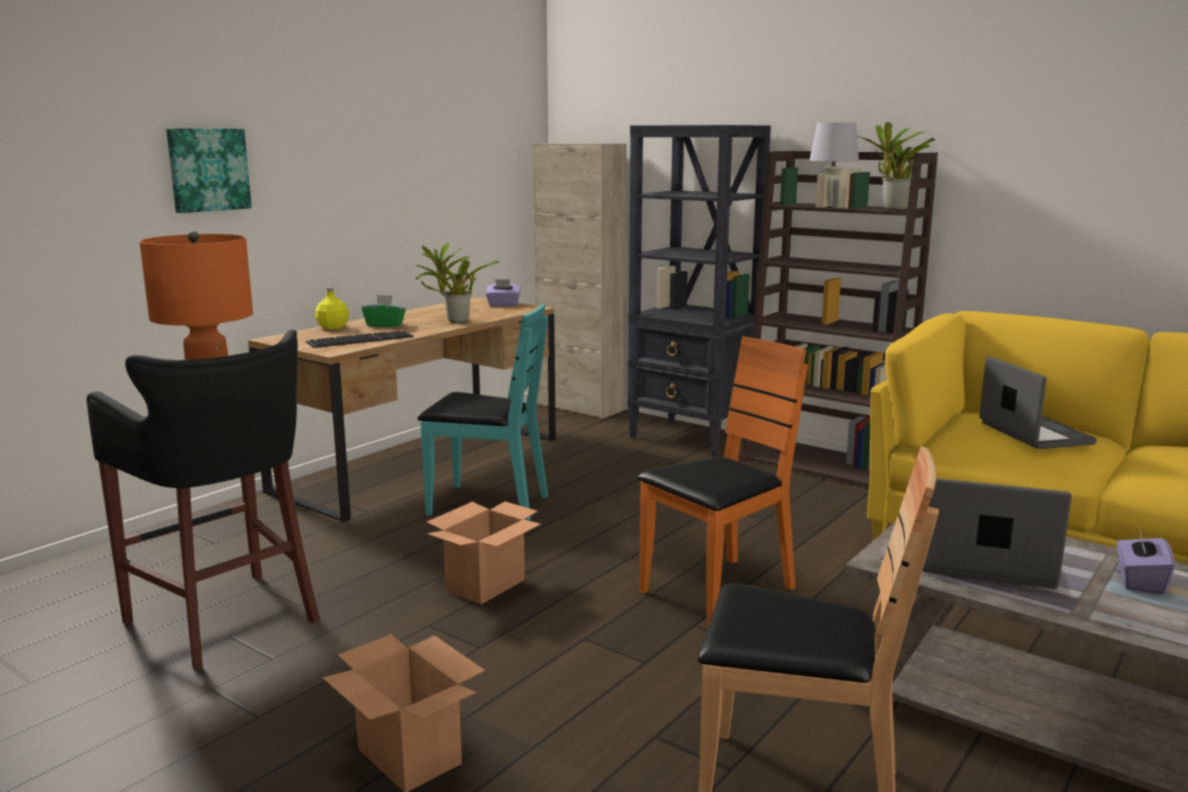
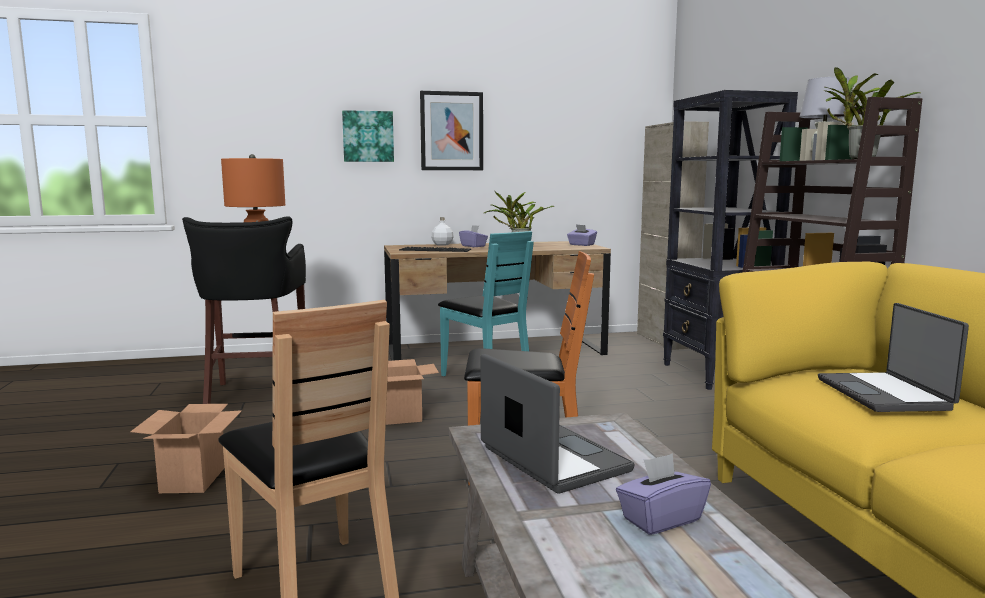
camera: 40 degrees right, 5 degrees down
yellow bottle [315,287,349,330] -> white bottle [431,217,454,246]
green tissue box [362,295,406,327] -> purple tissue box [459,225,488,247]
laptop [979,356,1097,449] -> laptop turned 150 degrees clockwise [818,303,969,412]
none -> picture [420,91,483,170]

